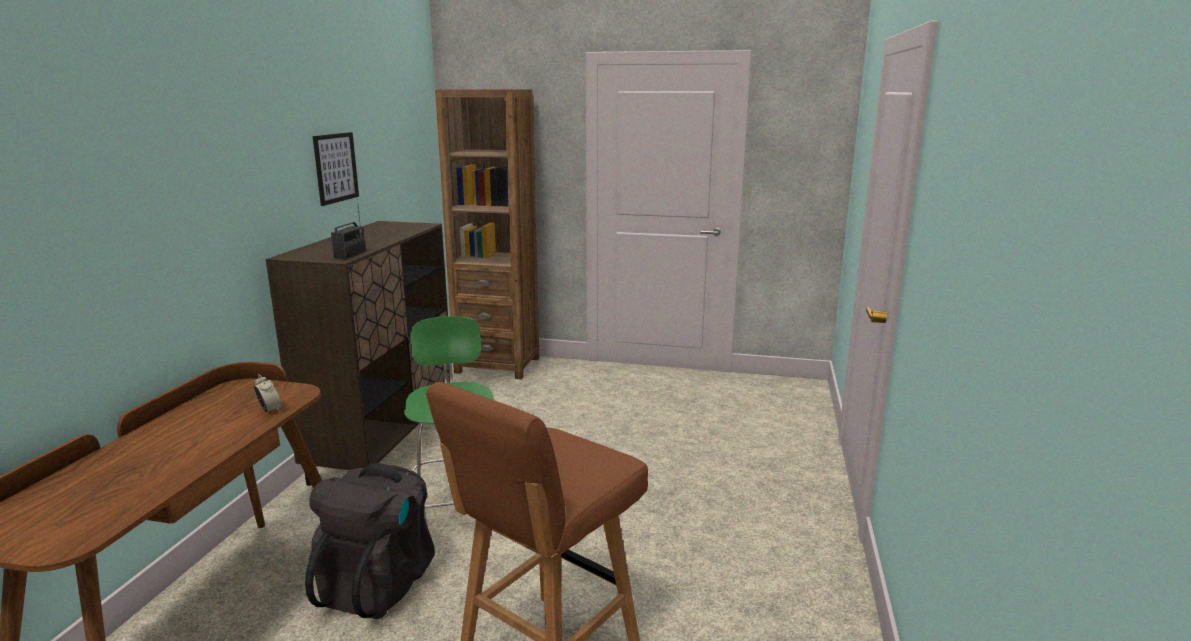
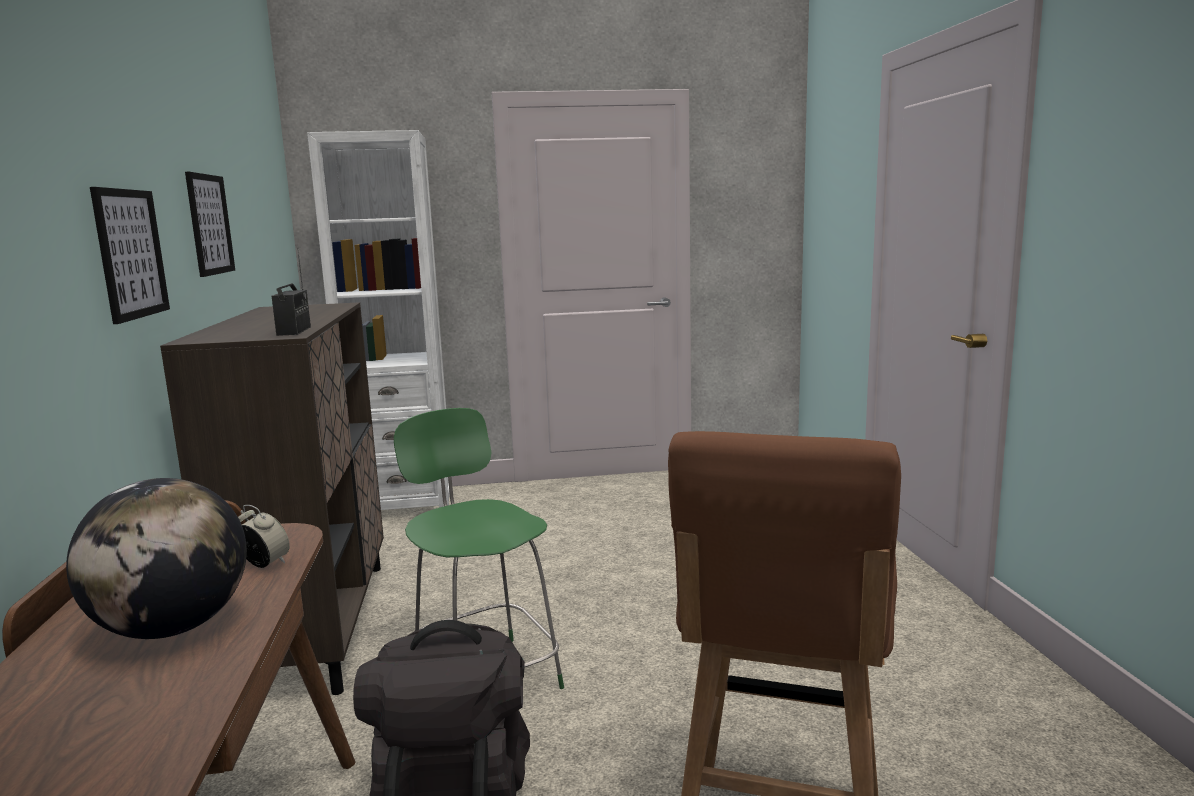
camera: 20 degrees left, 5 degrees down
brown bookcase [435,89,539,379] -> white bookcase [307,130,450,510]
none -> globe [66,478,247,639]
none -> picture [90,187,170,324]

